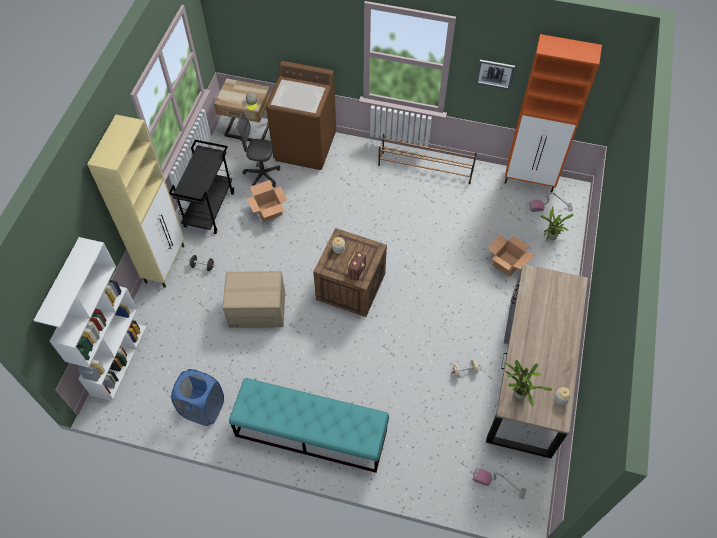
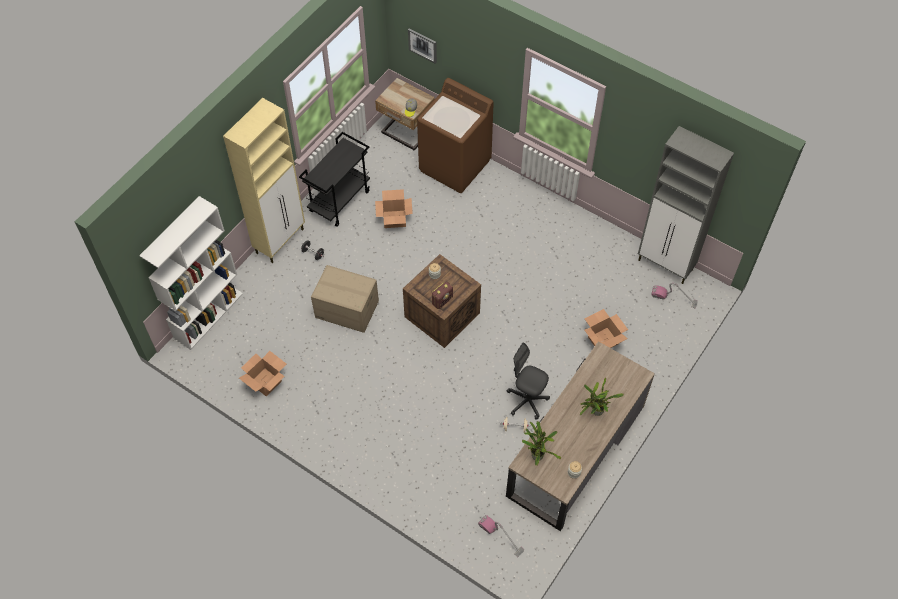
camera: 20 degrees right, 0 degrees up
blue laundry basket [171,369,224,426] -> cardboard box [239,351,286,396]
turquoise bench [229,378,389,473] -> none
grey office chair [237,114,280,187] -> grey office chair moved to [507,343,550,420]
brown shoe rack [378,134,477,184] -> none
picture [476,60,515,90] -> picture moved to [408,28,437,64]
orange cabinet [505,34,602,192] -> grey cabinet [638,126,734,284]
potted plant [541,206,573,241] -> potted plant moved to [580,378,624,416]

